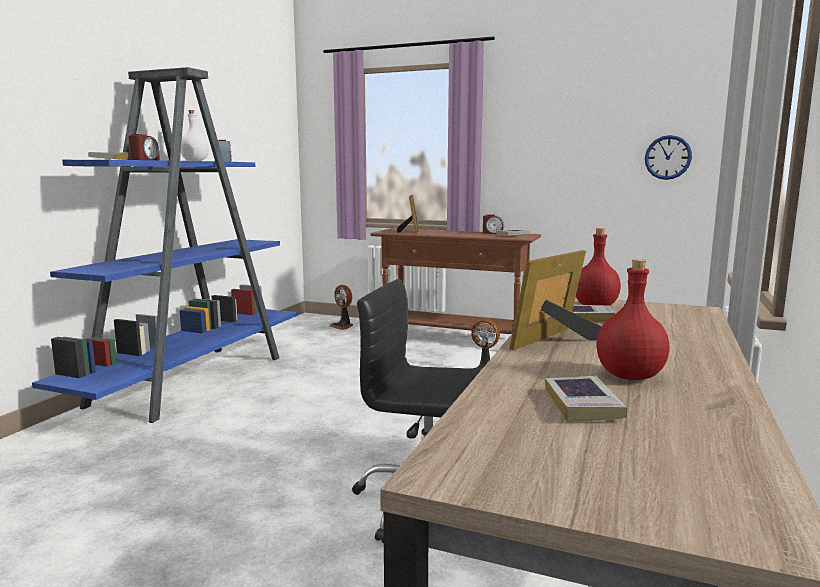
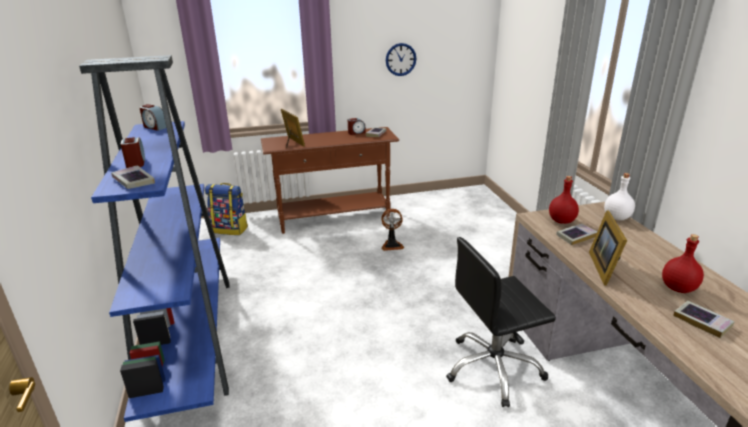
camera: 35 degrees left, 15 degrees up
white bottle [181,110,209,161] -> white bottle moved to [604,173,635,221]
fan [329,285,353,330] -> backpack [205,183,248,235]
wall clock [645,135,692,180] -> wall clock moved to [386,43,416,76]

